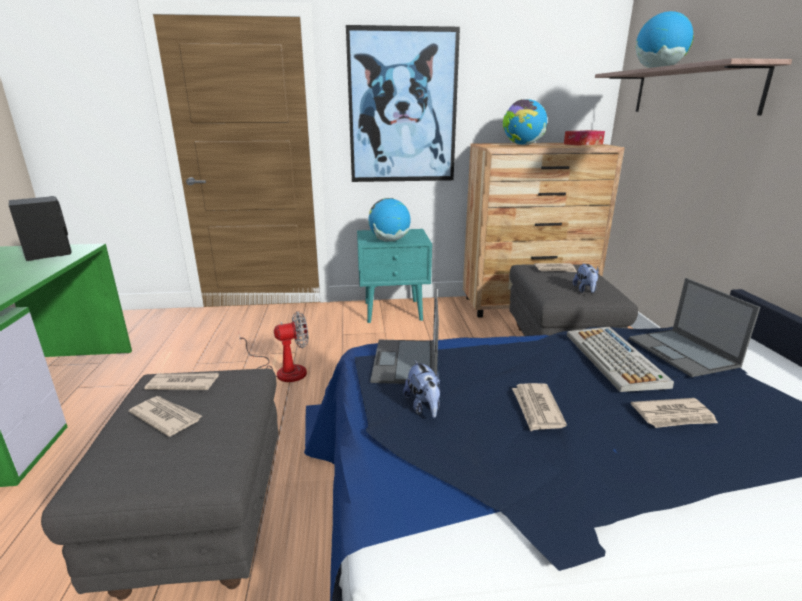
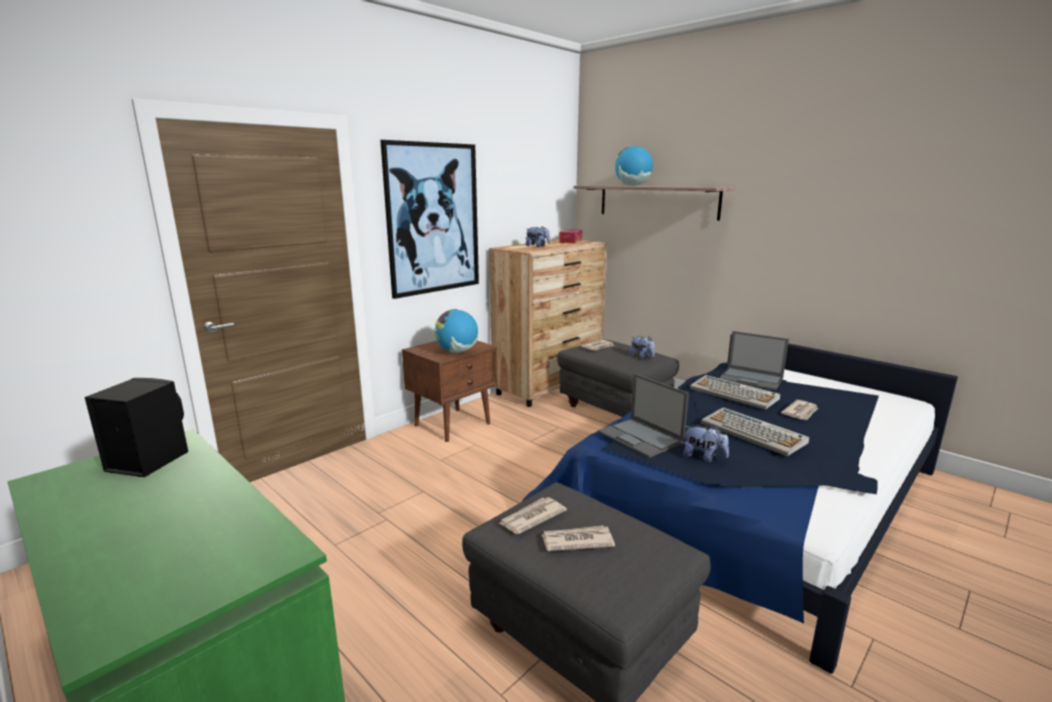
camera: 40 degrees left, 5 degrees down
fan [239,311,309,382] -> none
turquoise nightstand [357,229,432,323] -> brown nightstand [402,341,498,442]
globe [503,99,547,145] -> plush toy [526,226,550,247]
newspaper [512,383,567,431] -> keyboard [701,407,809,456]

